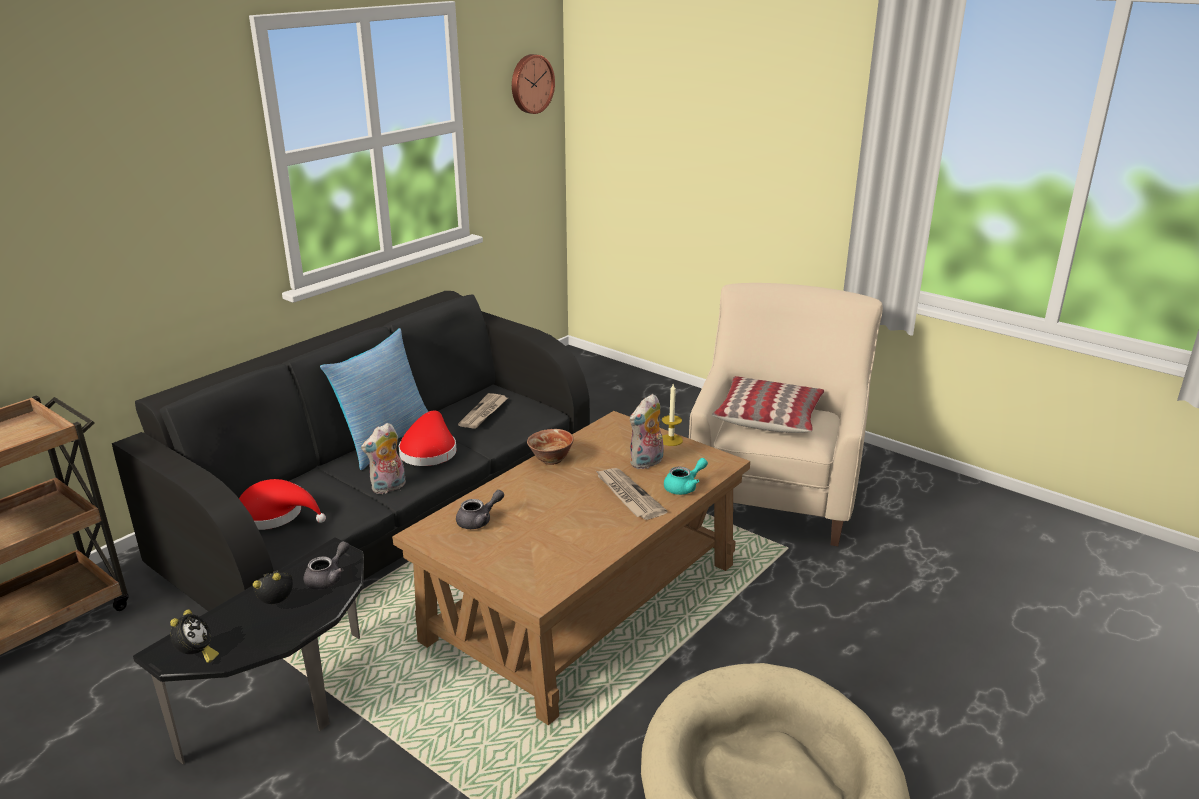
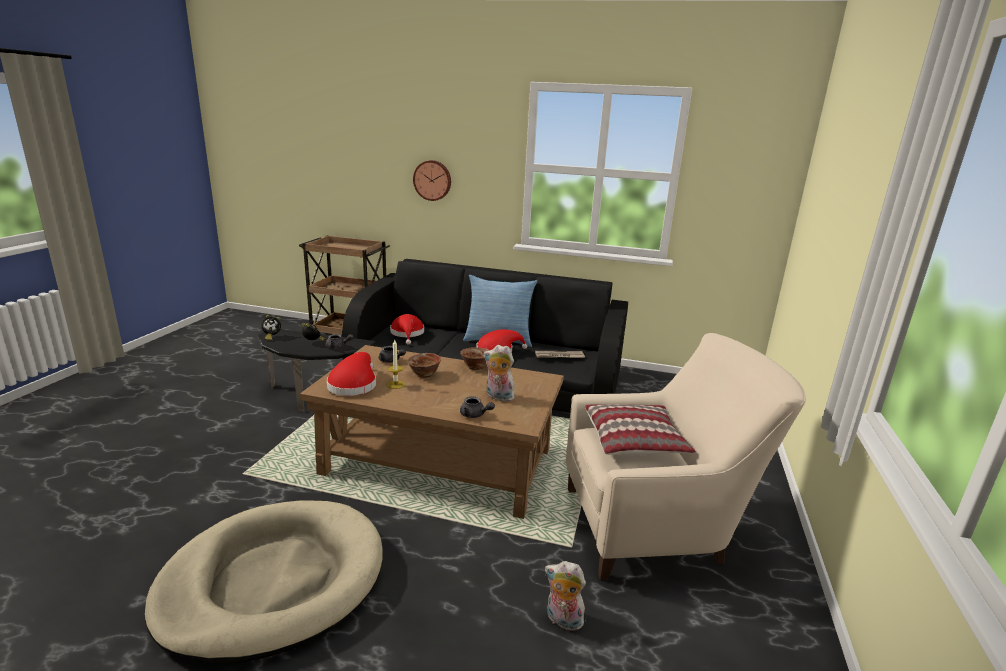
camera: 65 degrees right, 5 degrees down
plush toy [361,423,406,494] -> plush toy moved to [545,561,586,631]
wall clock [512,54,555,114] -> wall clock moved to [413,160,451,201]
newspaper [596,468,667,520] -> none
candle [662,384,683,446] -> candle moved to [387,340,405,389]
turquoise teapot [664,458,708,495] -> grey teapot [460,397,495,418]
none -> red hat [327,352,376,396]
none -> bowl [407,353,441,378]

